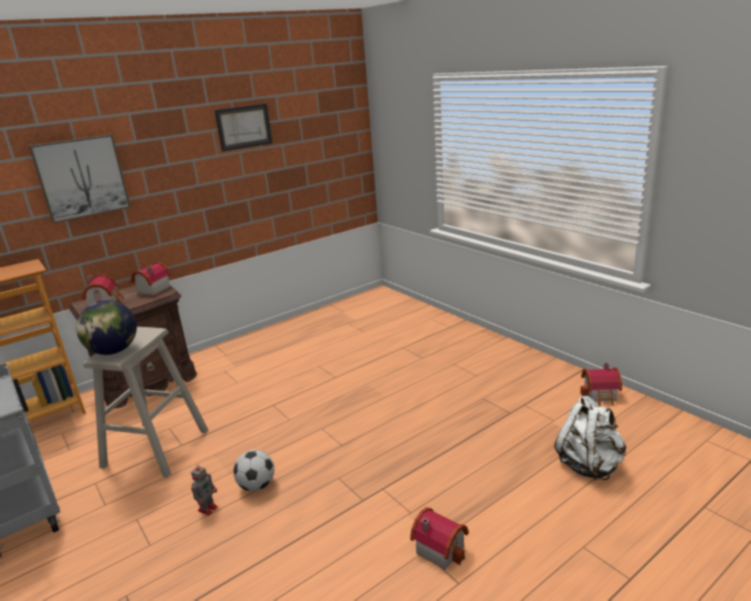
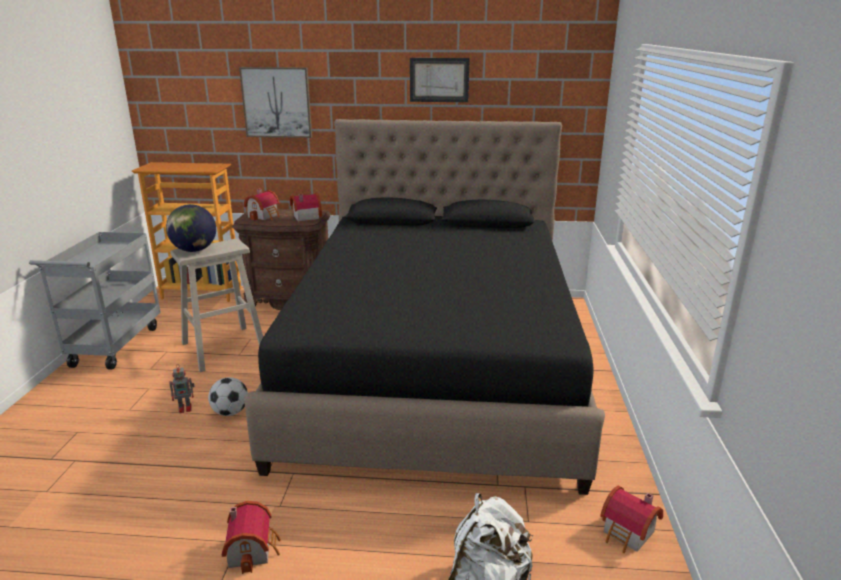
camera: 40 degrees right, 0 degrees up
none -> black bed [244,119,605,495]

